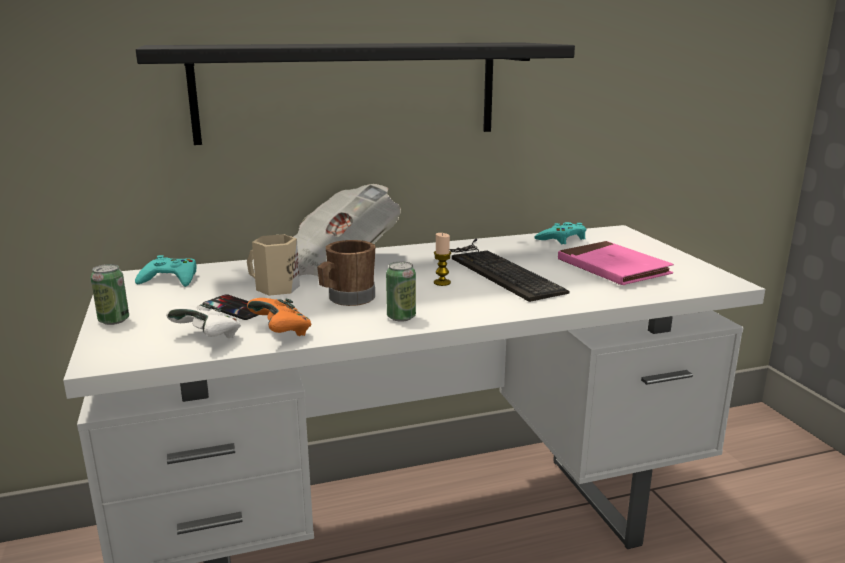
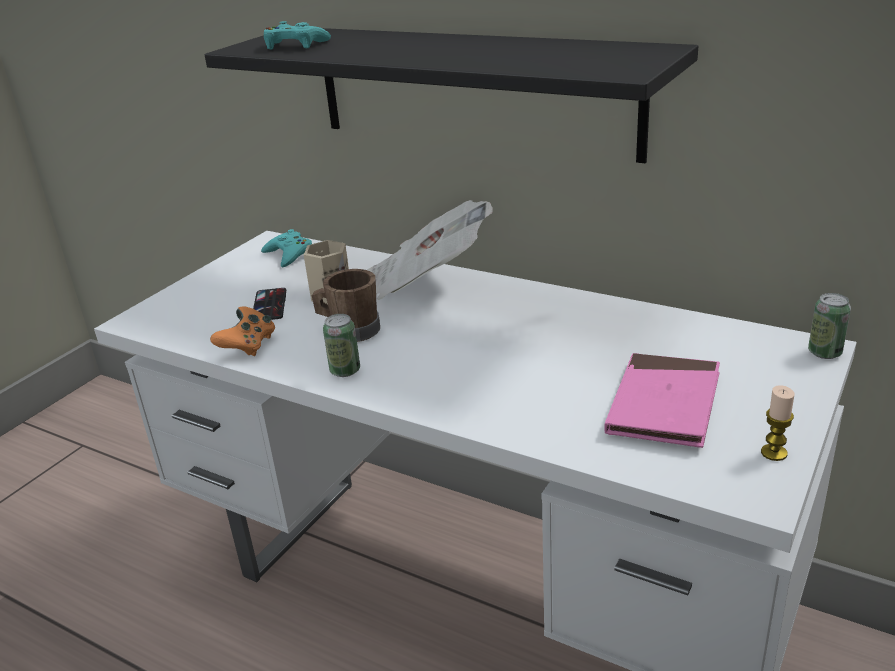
camera: 50 degrees right, 10 degrees up
can [90,264,129,325] -> can moved to [808,293,851,359]
white game controller [166,303,241,339] -> none
candle [434,233,451,286] -> candle moved to [761,385,794,461]
keyboard [449,239,570,302] -> none
turquoise game controller [534,222,586,245] -> turquoise game controller moved to [264,21,331,50]

